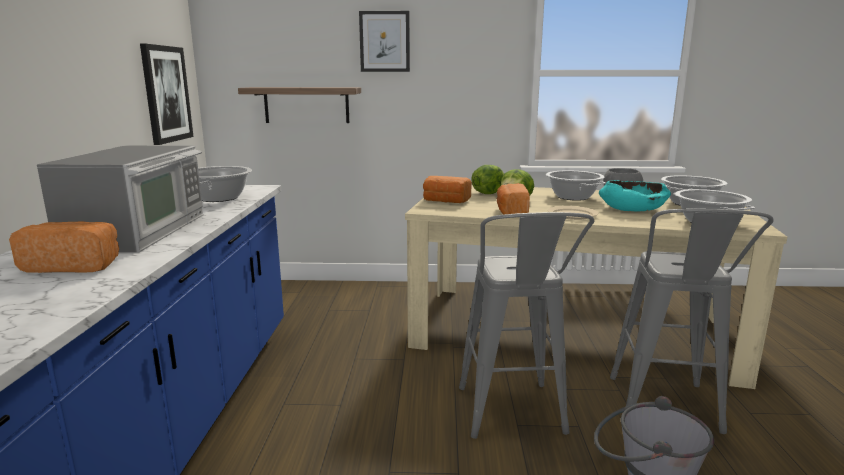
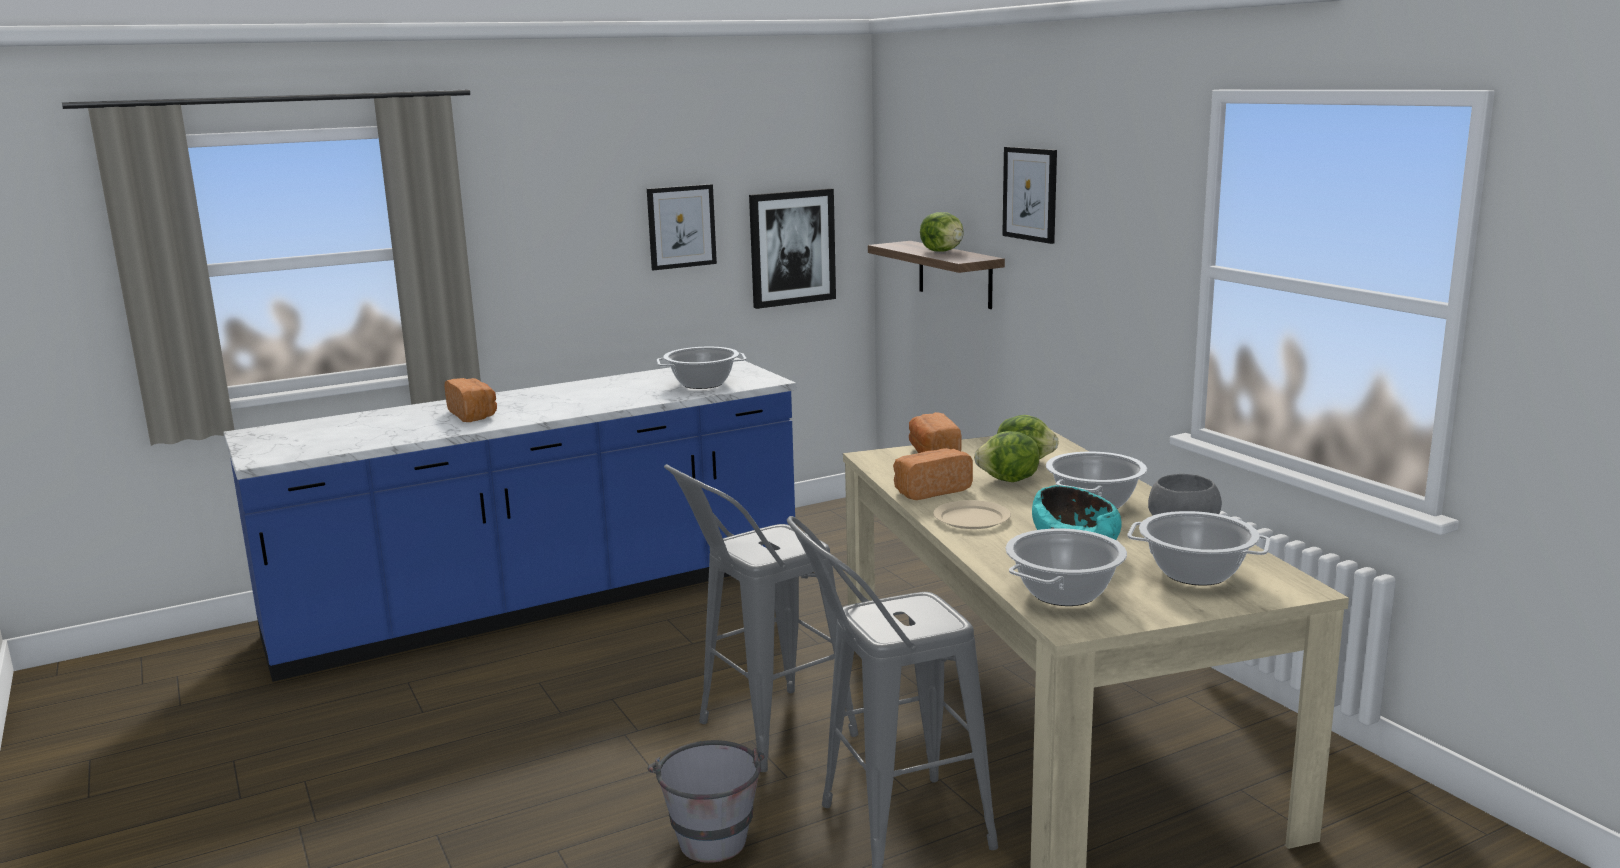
camera: 60 degrees right, 0 degrees up
microwave [37,146,204,252] -> none
none -> picture [647,184,717,271]
none -> lettuce [920,212,964,252]

